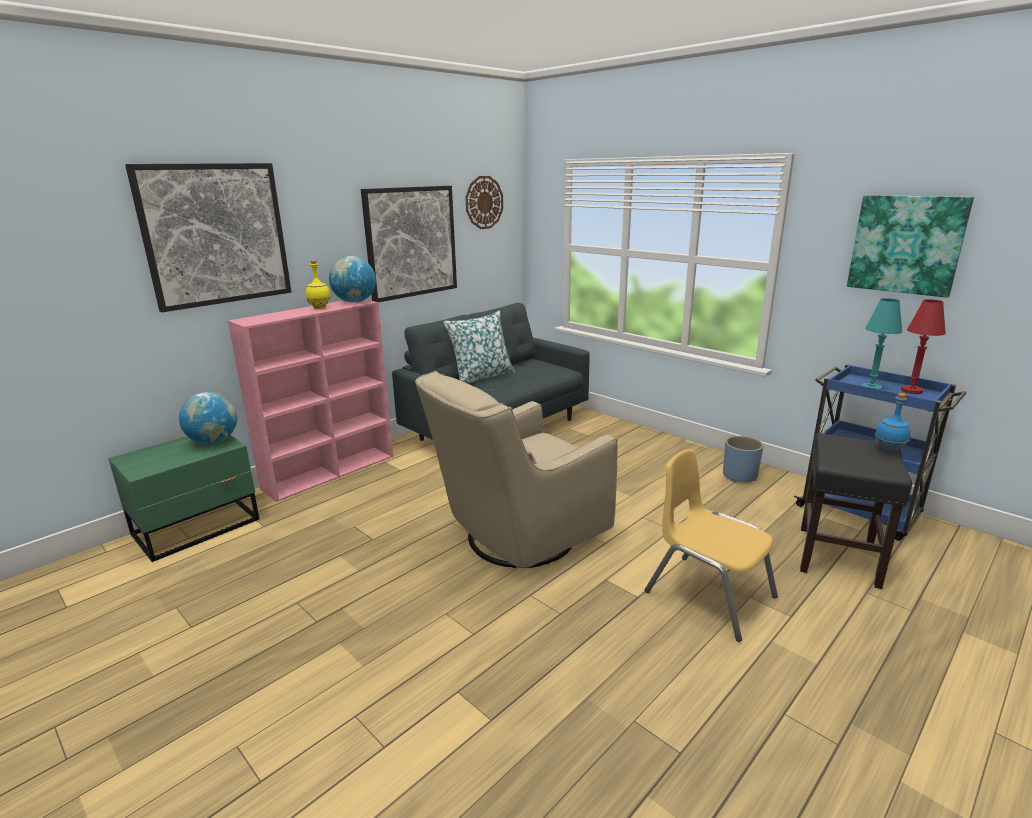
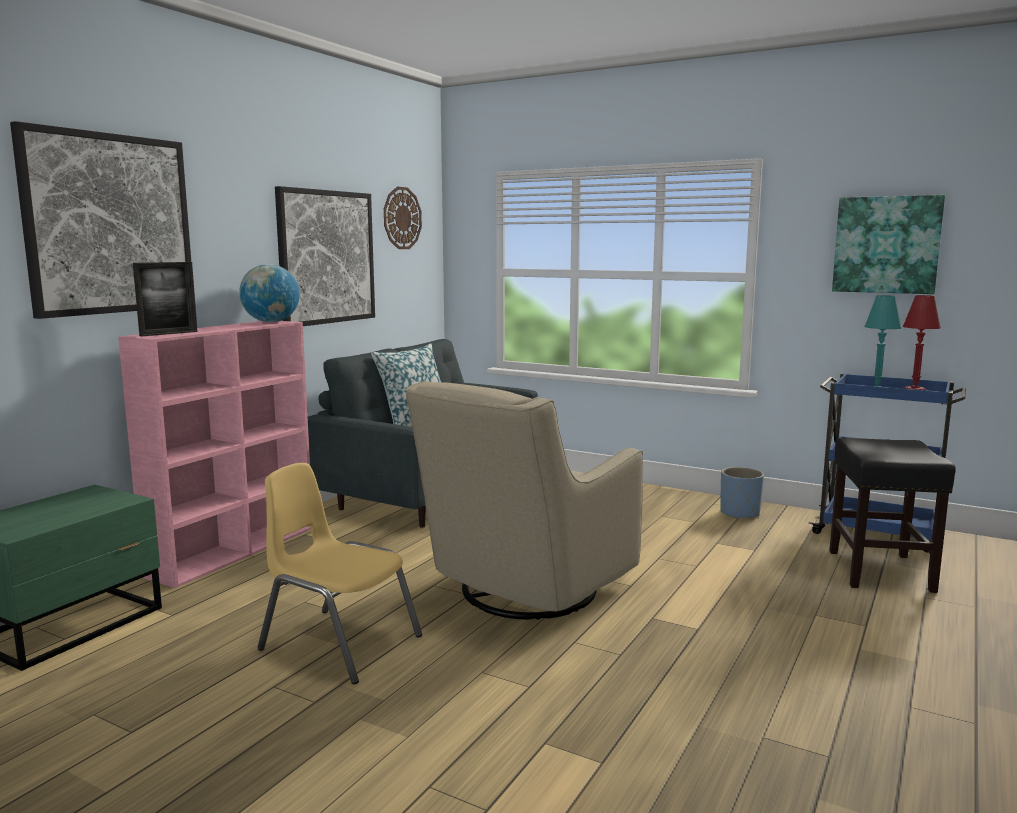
camera: 15 degrees left, 10 degrees down
globe [179,392,237,444] -> none
yellow bottle [306,260,331,309] -> none
yellow chair [645,449,778,642] -> yellow chair moved to [257,463,422,684]
blue bottle [875,393,910,452] -> none
none -> picture frame [133,262,198,336]

